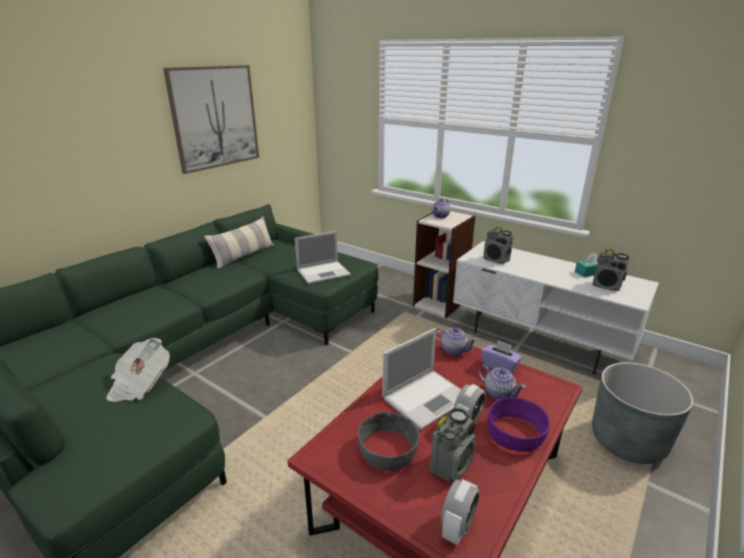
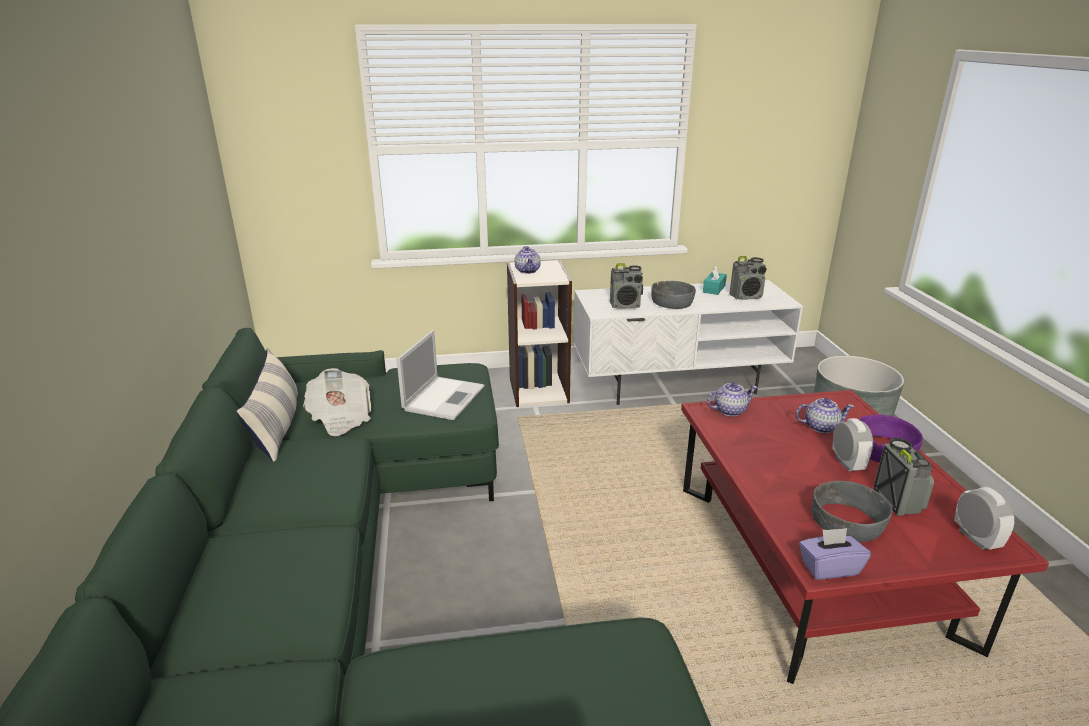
camera: 45 degrees left, 0 degrees up
newspaper [106,338,170,402] -> newspaper moved to [303,368,371,437]
picture [163,65,259,174] -> none
laptop [382,328,461,430] -> none
purple tissue box [481,340,522,374] -> purple tissue box moved to [799,528,871,580]
none -> grey bowl [651,281,696,309]

